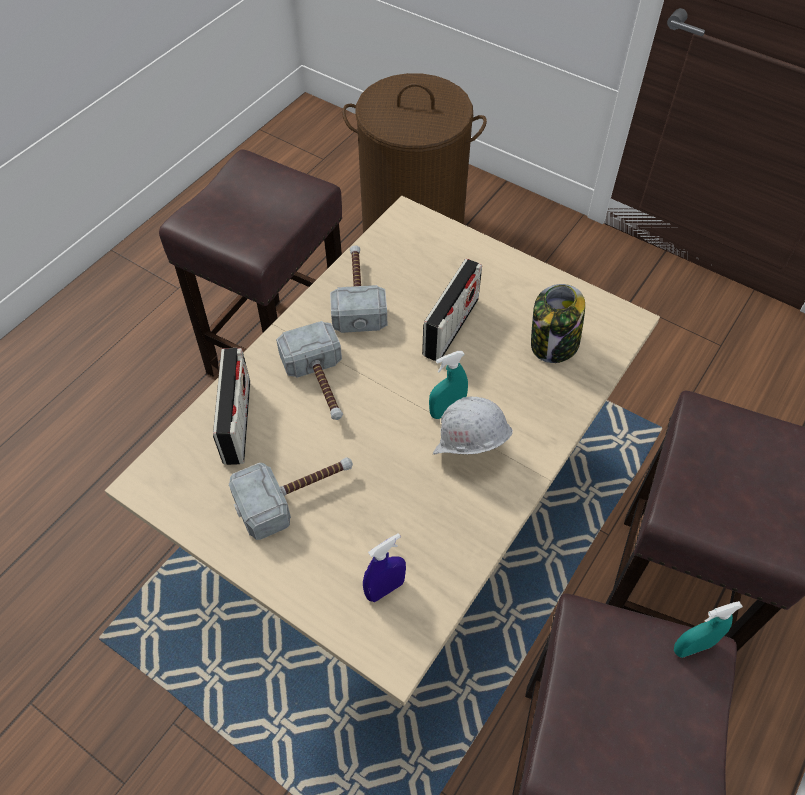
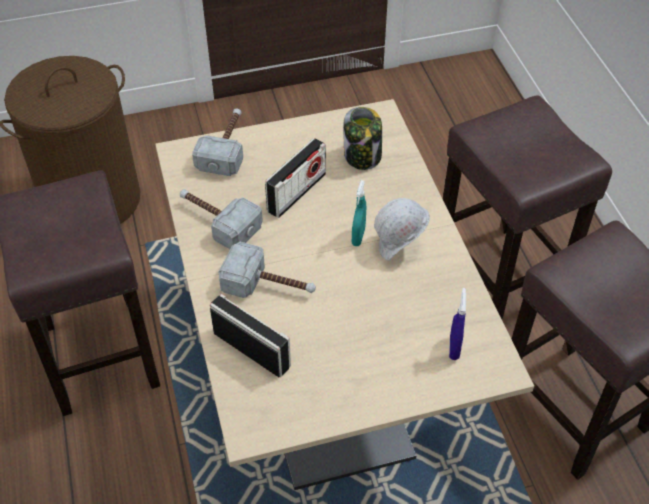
camera: 50 degrees left, 5 degrees down
hammer [229,457,353,540] -> hammer moved to [192,108,243,176]
radio [422,259,482,361] -> radio turned 60 degrees clockwise [265,138,326,218]
turquoise spray bottle [674,601,743,658] -> none

